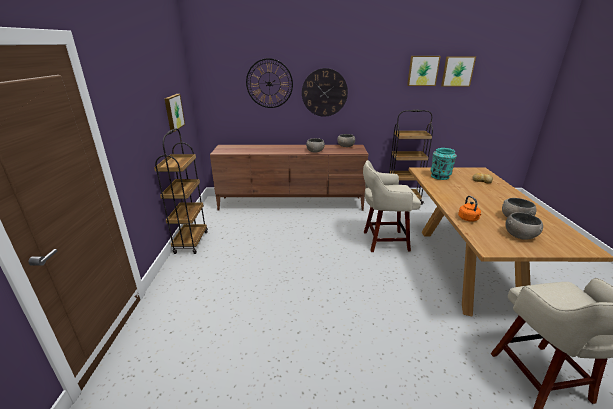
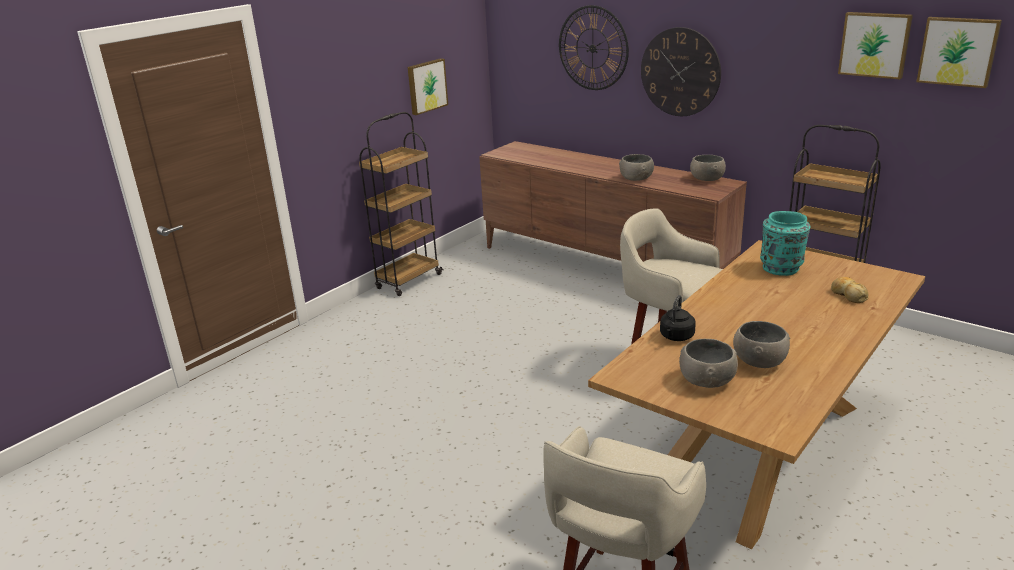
camera: 40 degrees right, 0 degrees up
orange kettle [458,196,481,222] -> black kettle [660,295,696,341]

